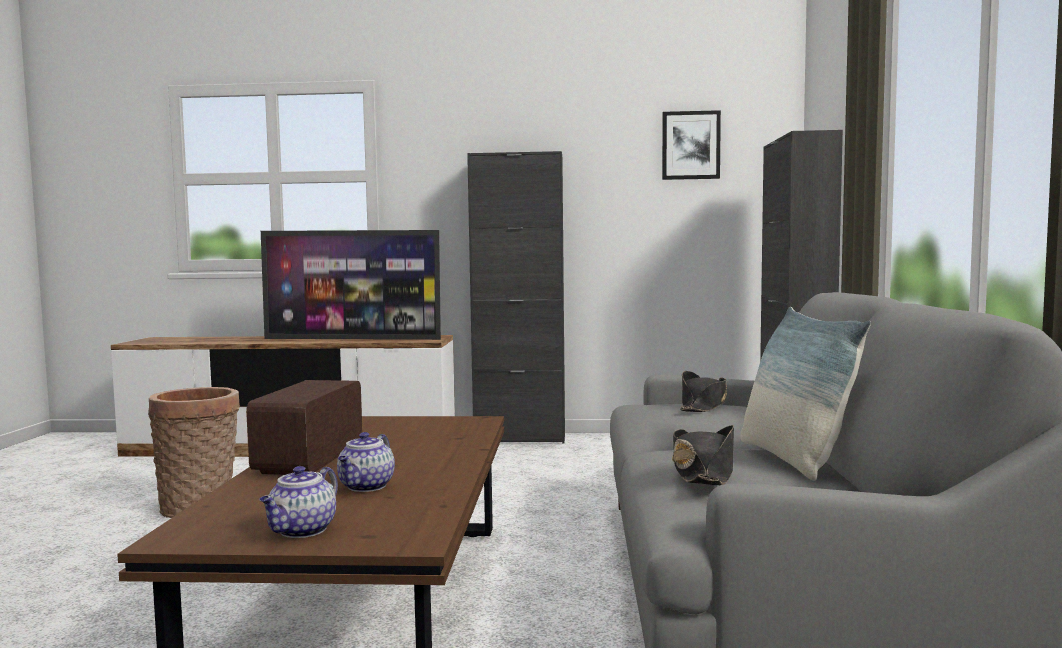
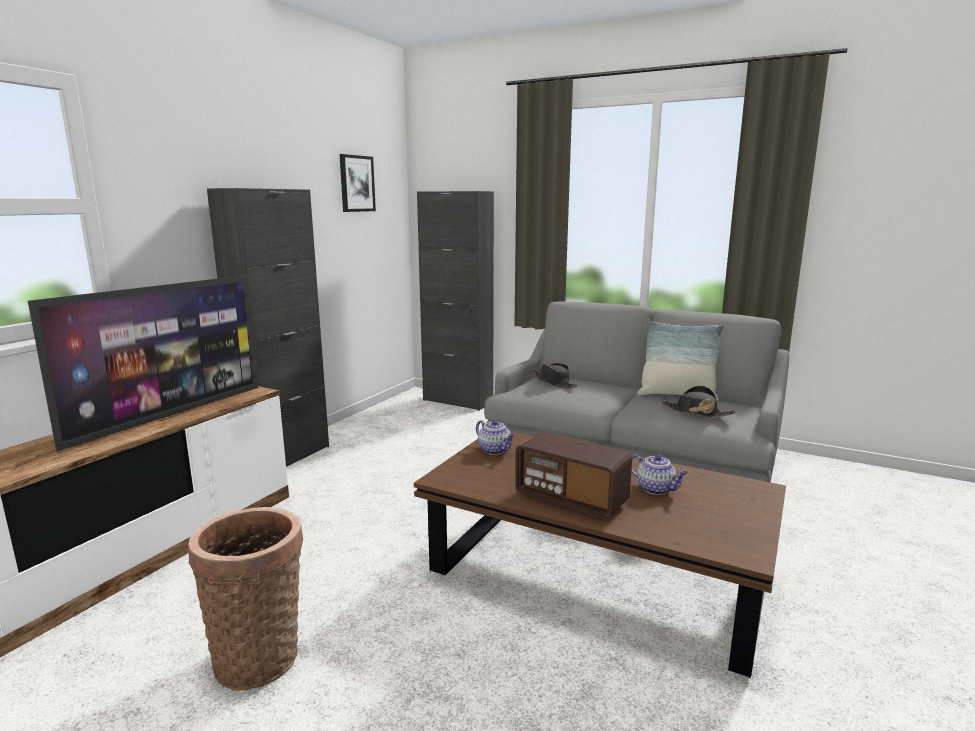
camera: 65 degrees left, 10 degrees up
teapot [259,466,338,538] -> teapot moved to [476,420,515,455]

